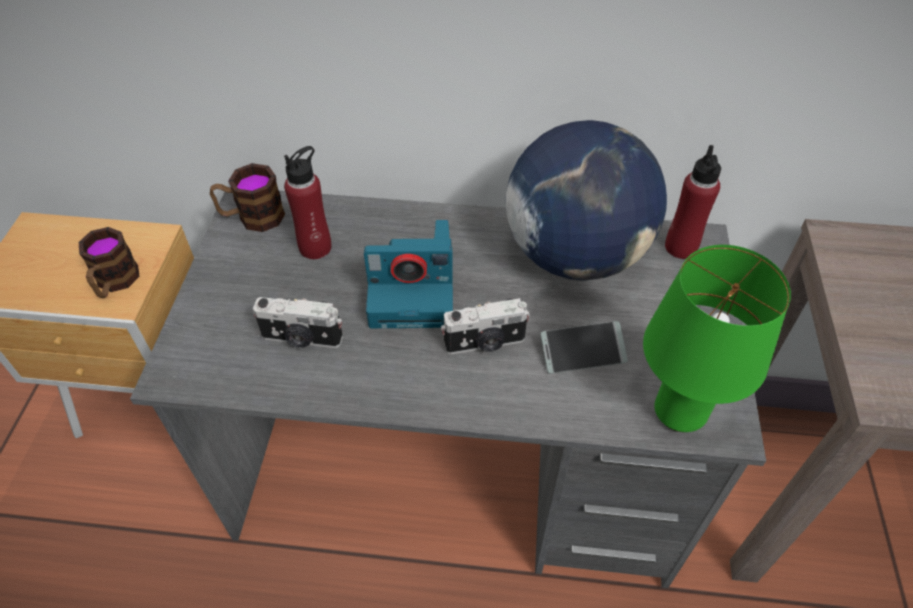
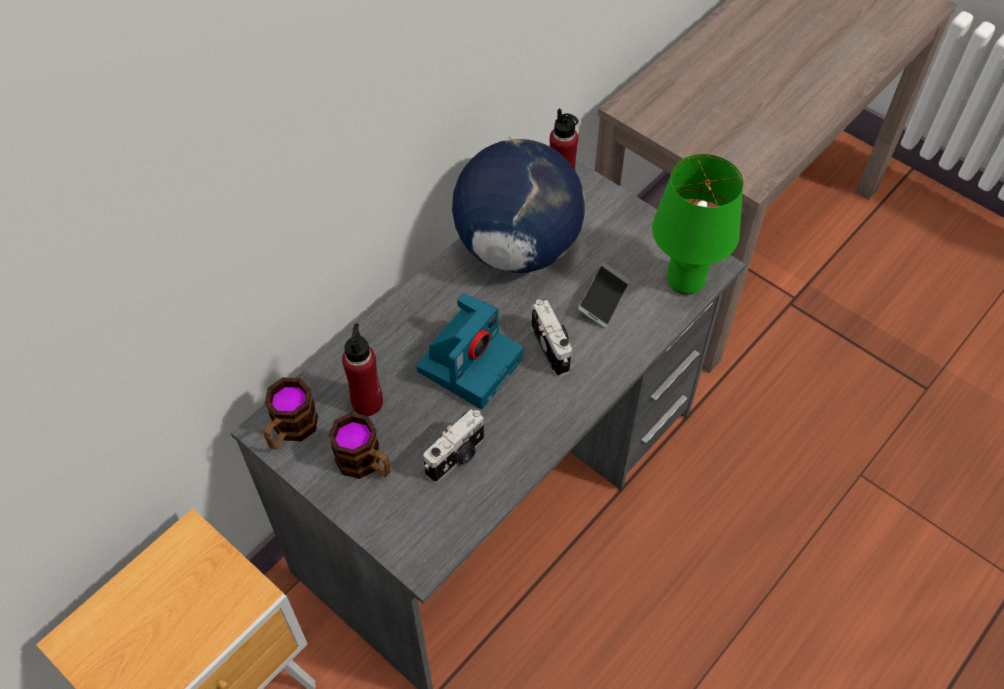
camera: 55 degrees left, 5 degrees up
mug [79,227,140,298] -> mug moved to [328,412,390,479]
camera [441,298,530,355] -> camera turned 45 degrees counterclockwise [532,299,572,377]

